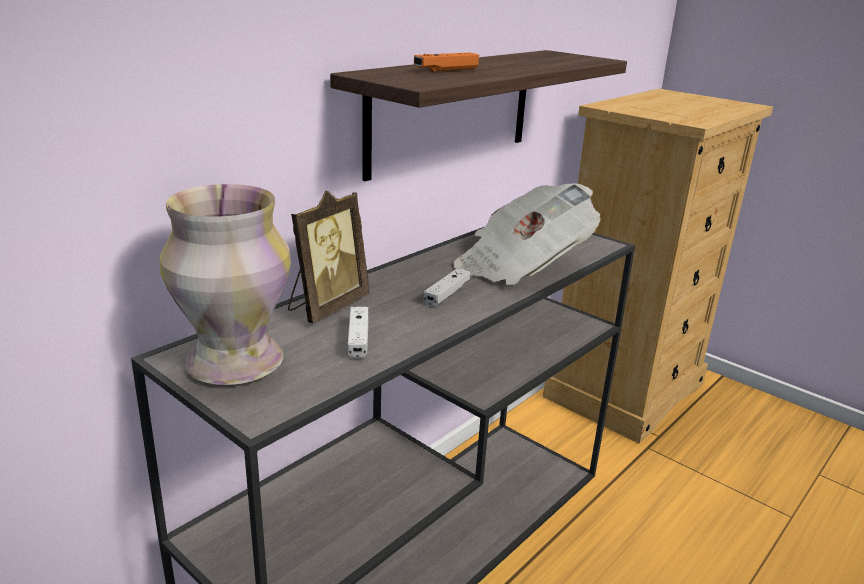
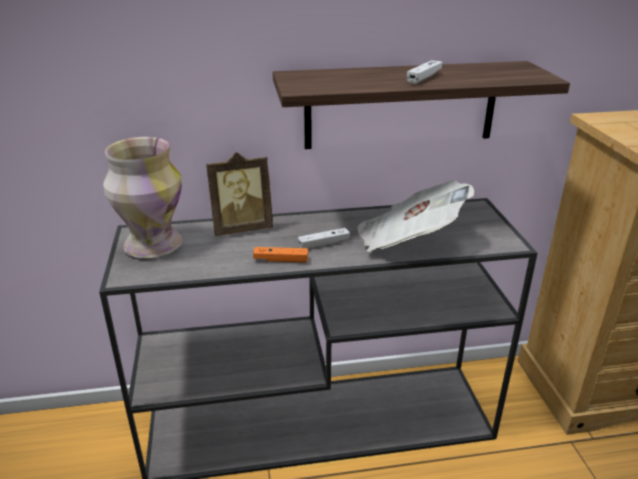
camera: 40 degrees right, 5 degrees up
white game controller [348,307,369,358] -> white game controller moved to [407,60,443,84]
orange game controller [414,52,479,72] -> orange game controller moved to [253,247,308,262]

